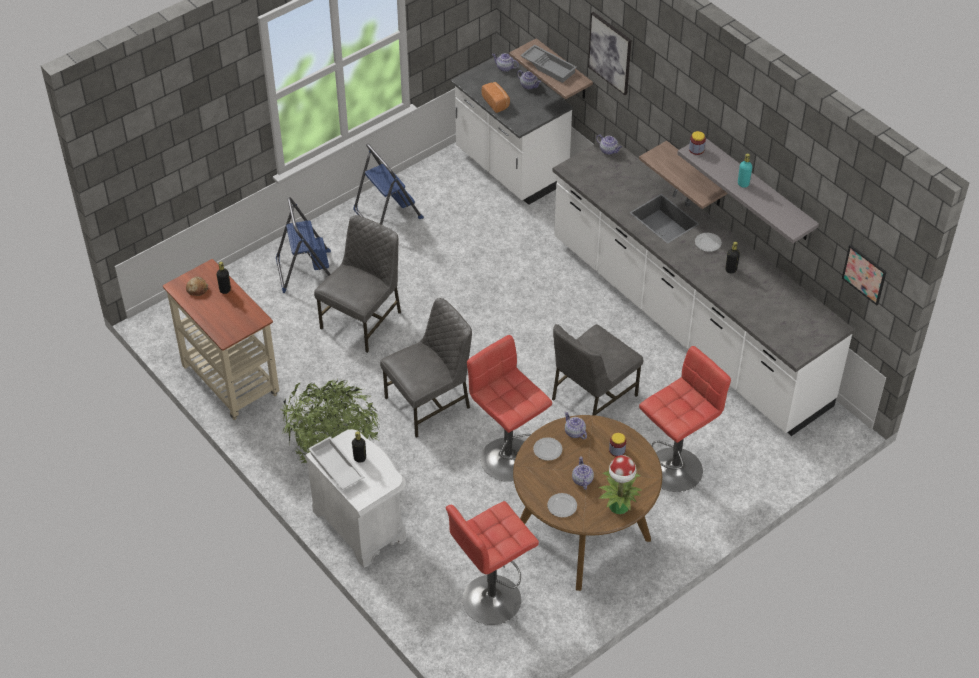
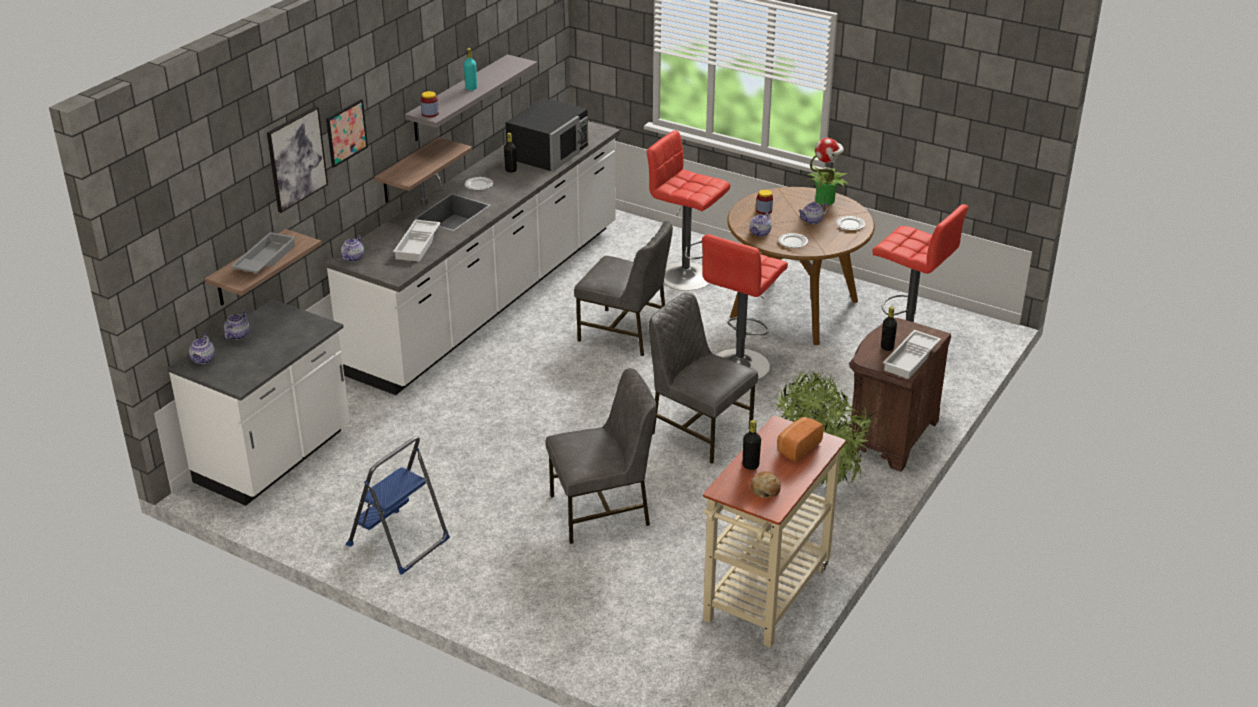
camera: 110 degrees left, 15 degrees down
blue step ladder [276,197,331,293] -> none
white nightstand [304,429,407,568] -> brown nightstand [845,318,951,472]
grey chair [314,215,401,353] -> grey chair turned 150 degrees clockwise [545,368,657,544]
bread [481,82,510,113] -> bread moved to [777,417,824,461]
picture [842,244,887,305] -> picture moved to [326,99,368,168]
none -> white tray [393,220,441,262]
none -> black microwave [506,98,588,172]

